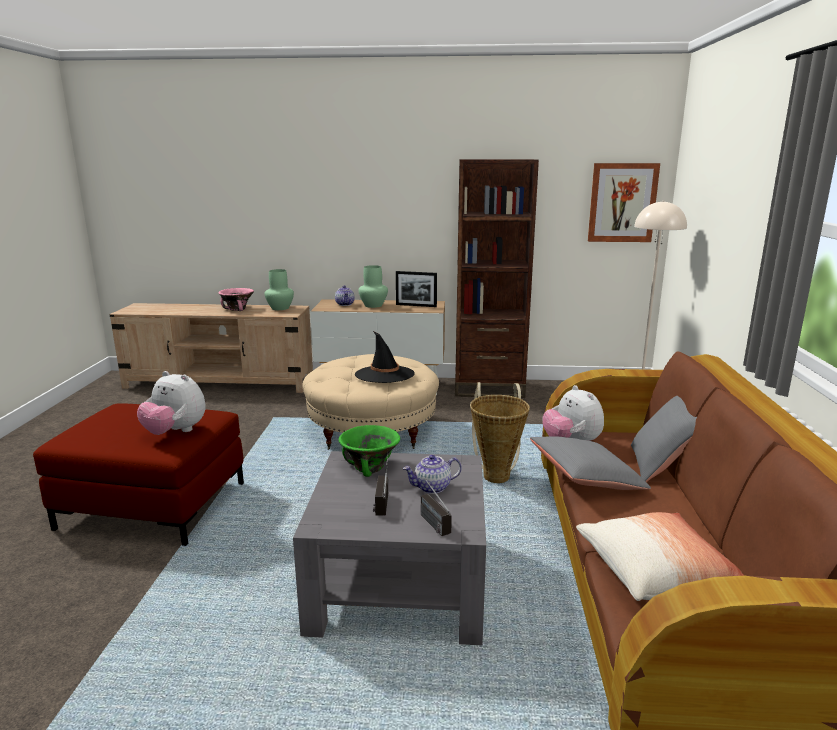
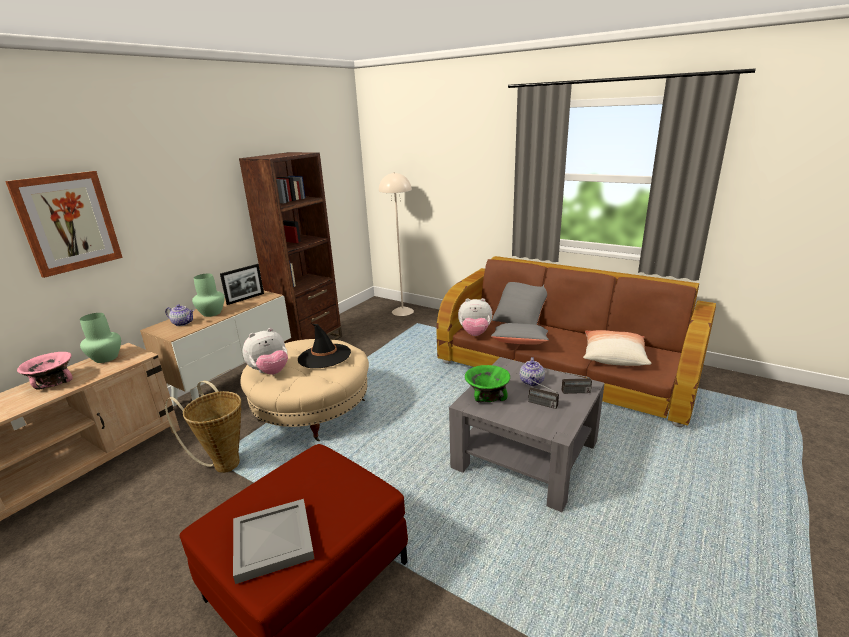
camera: 60 degrees left, 5 degrees up
plush toy [137,371,206,435] -> plush toy moved to [242,328,288,375]
basket [470,382,530,483] -> basket moved to [165,381,241,473]
picture [588,163,660,242] -> picture moved to [5,171,123,278]
none -> grey tray [233,499,315,584]

